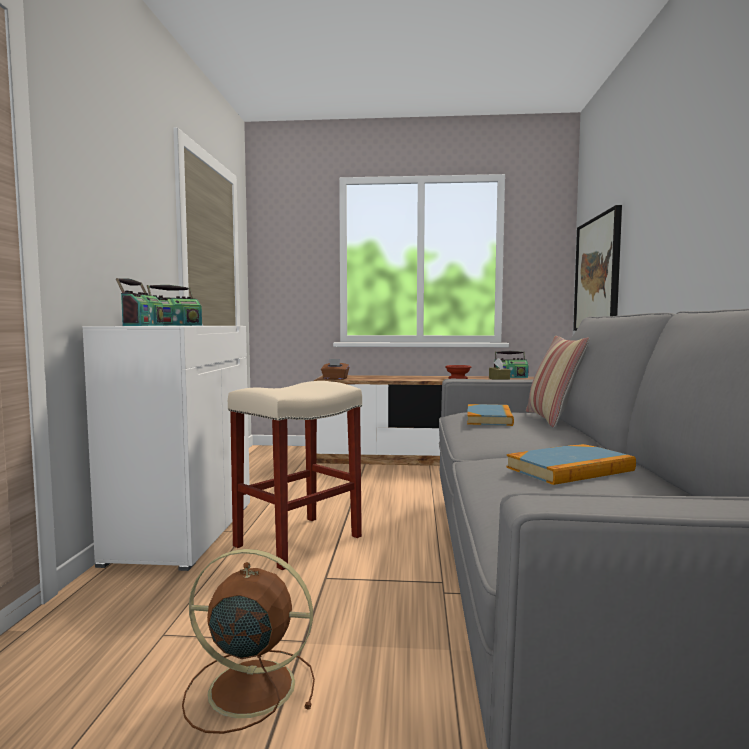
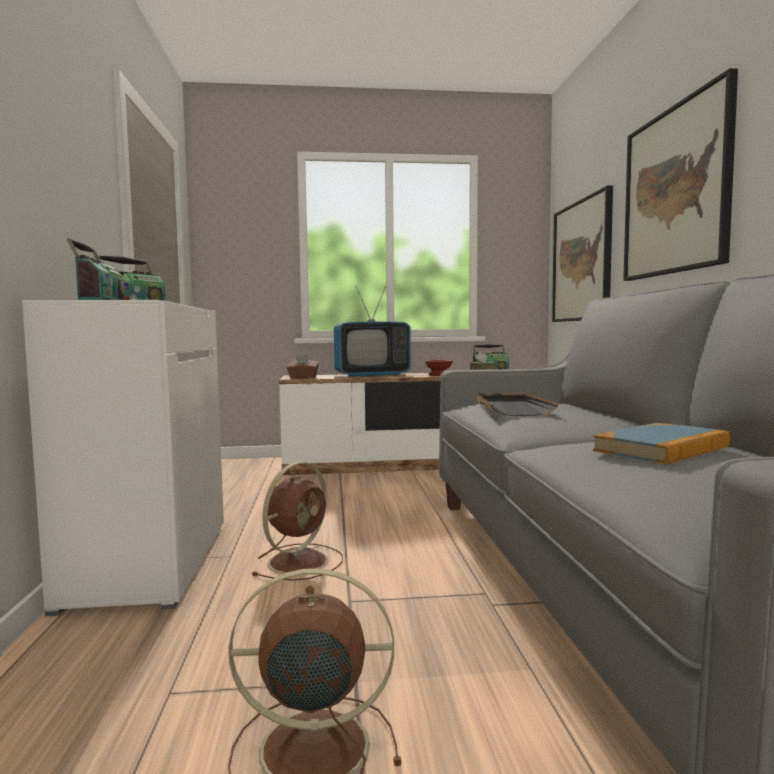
camera: 10 degrees left, 0 degrees up
beige stool [228,381,362,570] -> brown fan [251,462,343,581]
book [467,404,514,426] -> black tray [477,393,558,416]
pillow [526,336,589,428] -> none
none -> television [334,286,411,377]
none -> picture [623,68,738,281]

